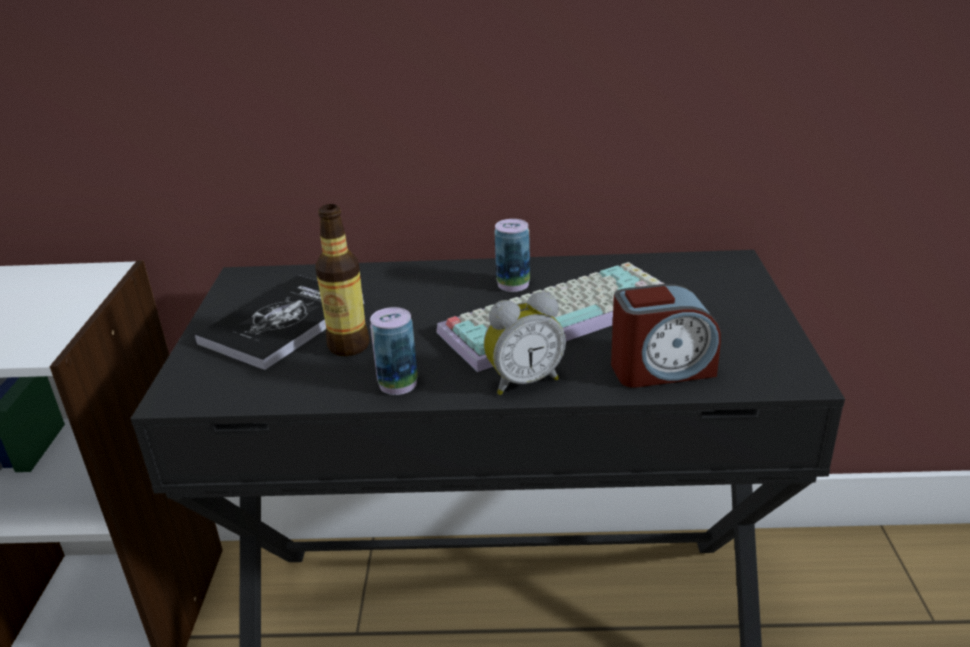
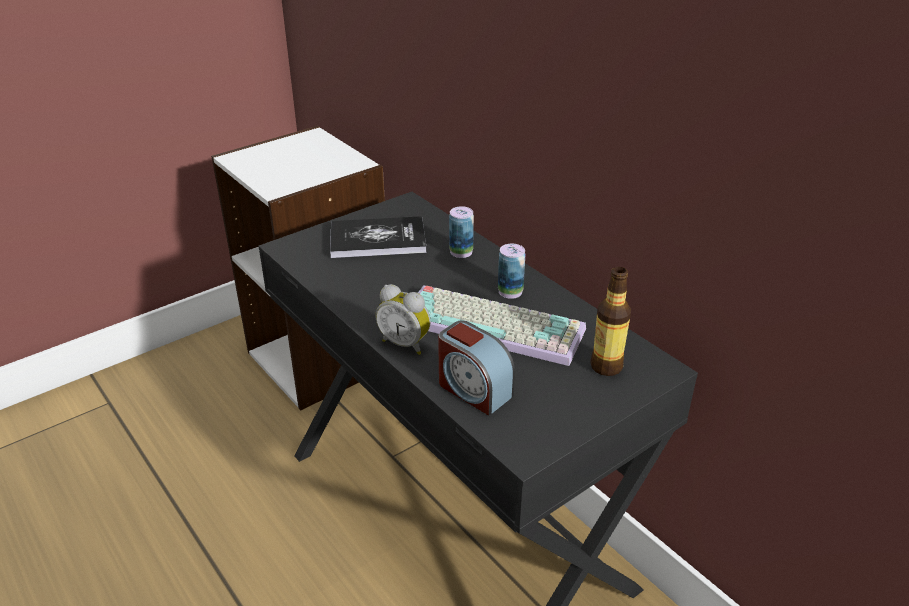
camera: 50 degrees right, 5 degrees up
bottle [315,204,370,356] -> bottle moved to [590,267,631,376]
can [370,307,418,395] -> can moved to [449,206,474,258]

